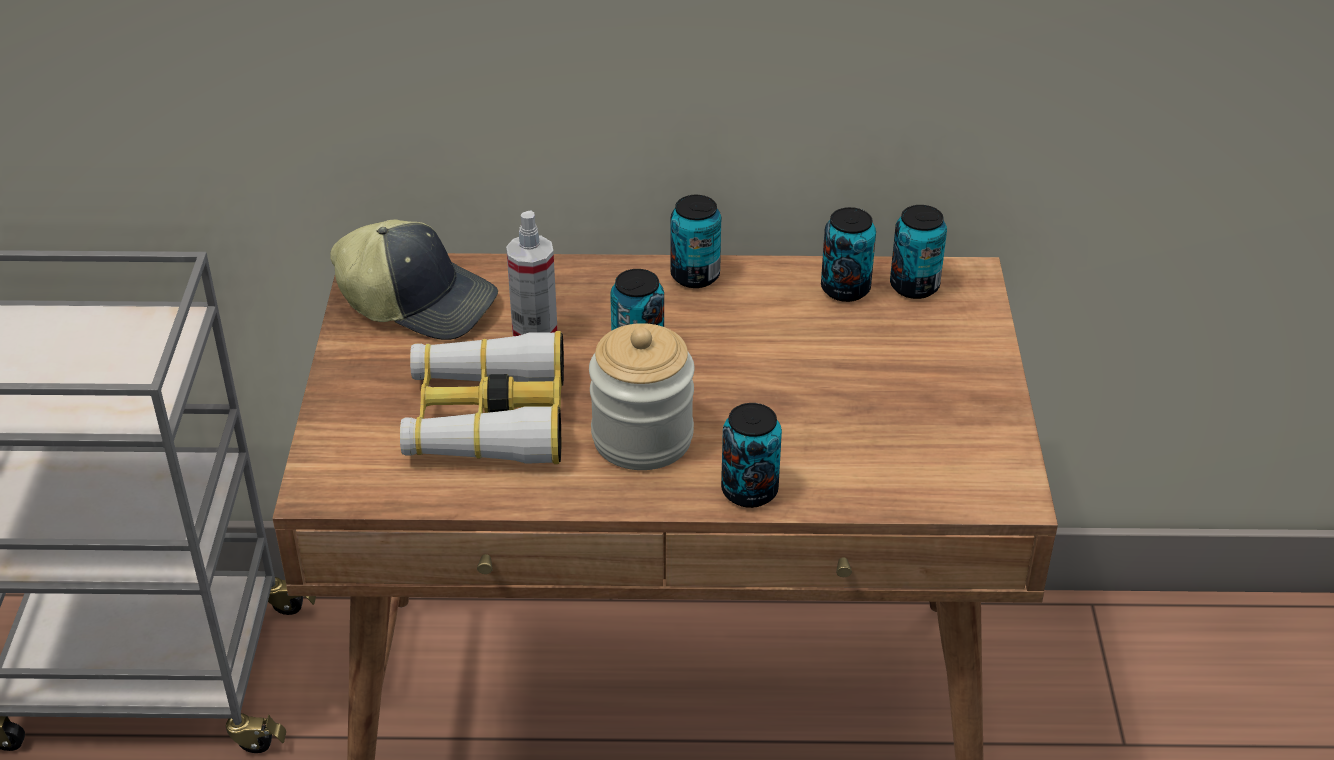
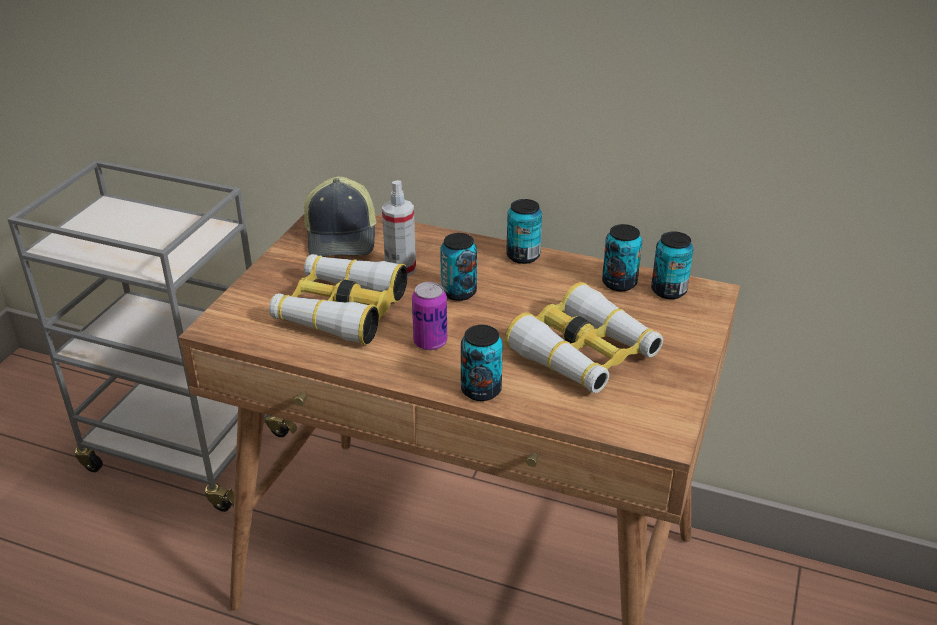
camera: 20 degrees right, 5 degrees down
cap [331,219,498,340] -> cap turned 45 degrees clockwise [304,177,377,257]
jar [589,323,695,470] -> can [412,282,447,350]
none -> binoculars [505,282,663,393]

